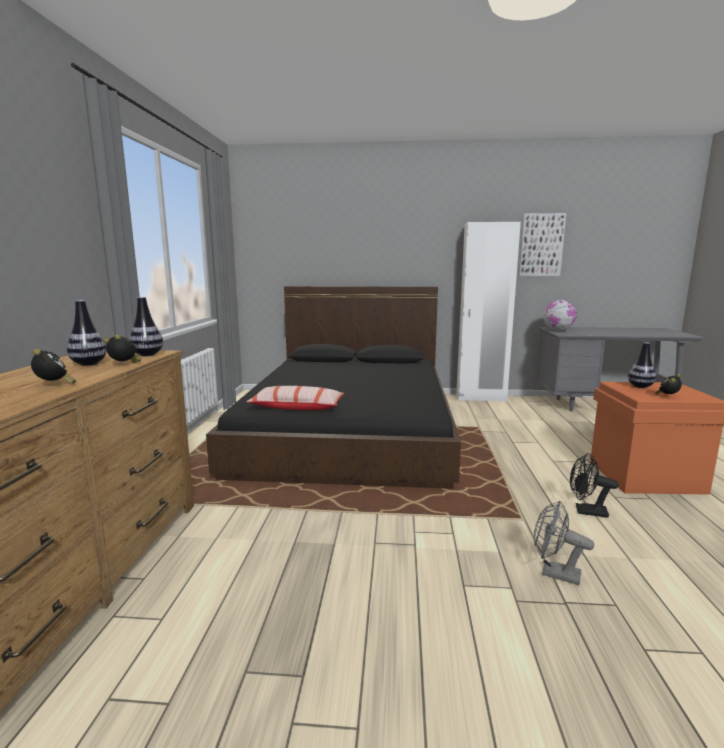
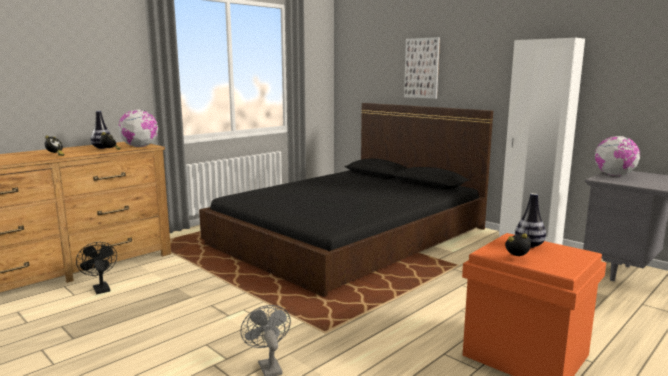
camera: 40 degrees right, 0 degrees up
vase [129,297,163,356] -> globe [118,109,158,147]
pillow [246,386,344,410] -> none
picture [519,213,566,276] -> picture moved to [404,37,440,99]
black fan [570,453,619,518] -> black fan moved to [76,242,117,294]

